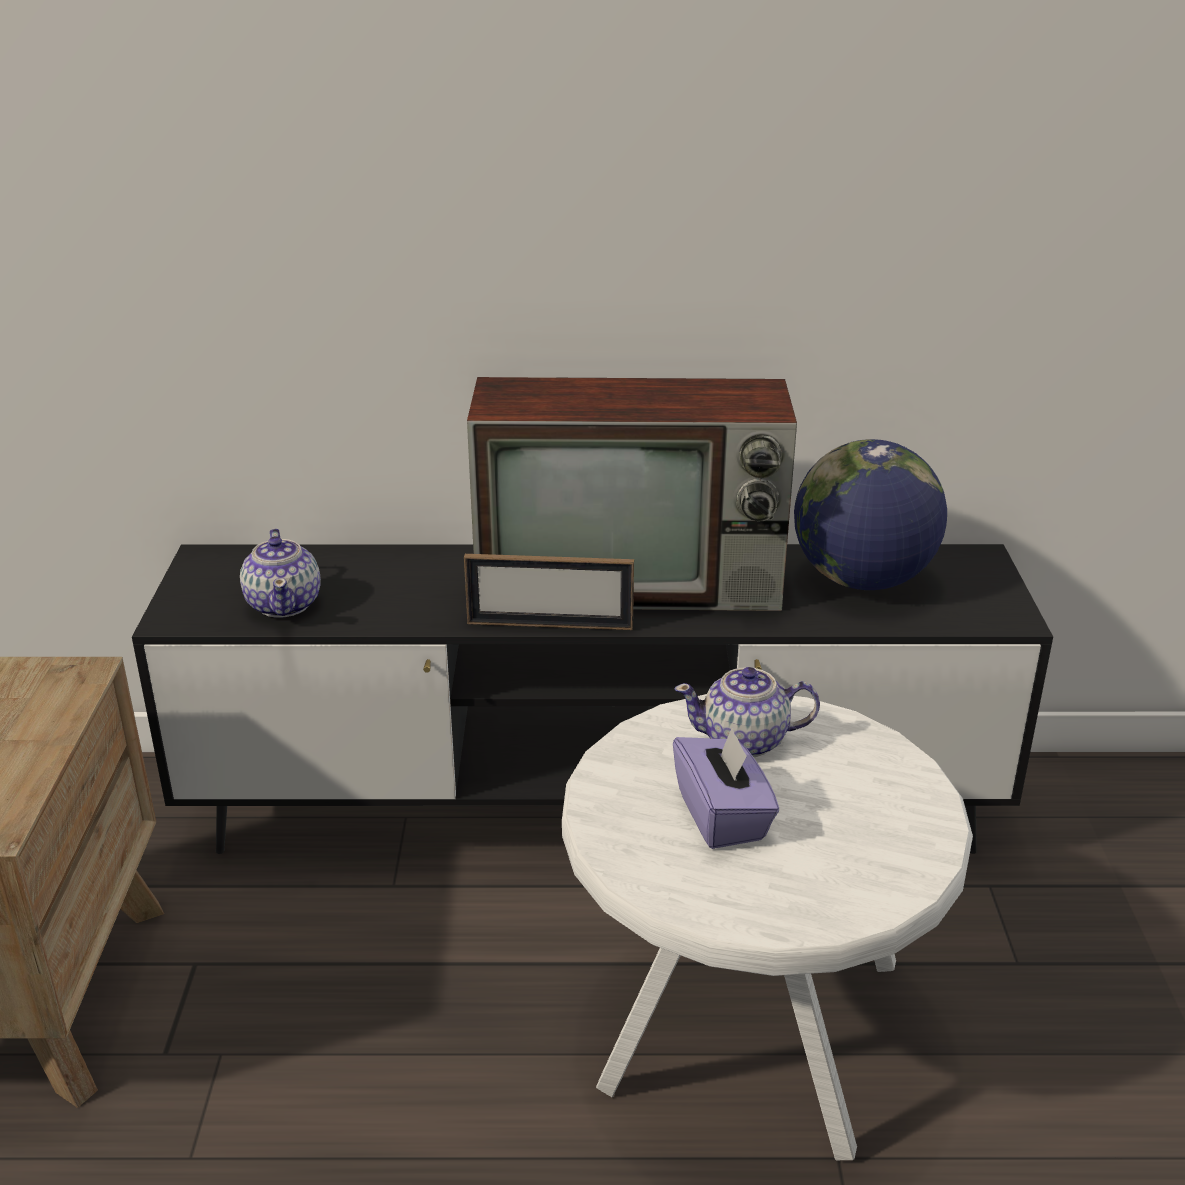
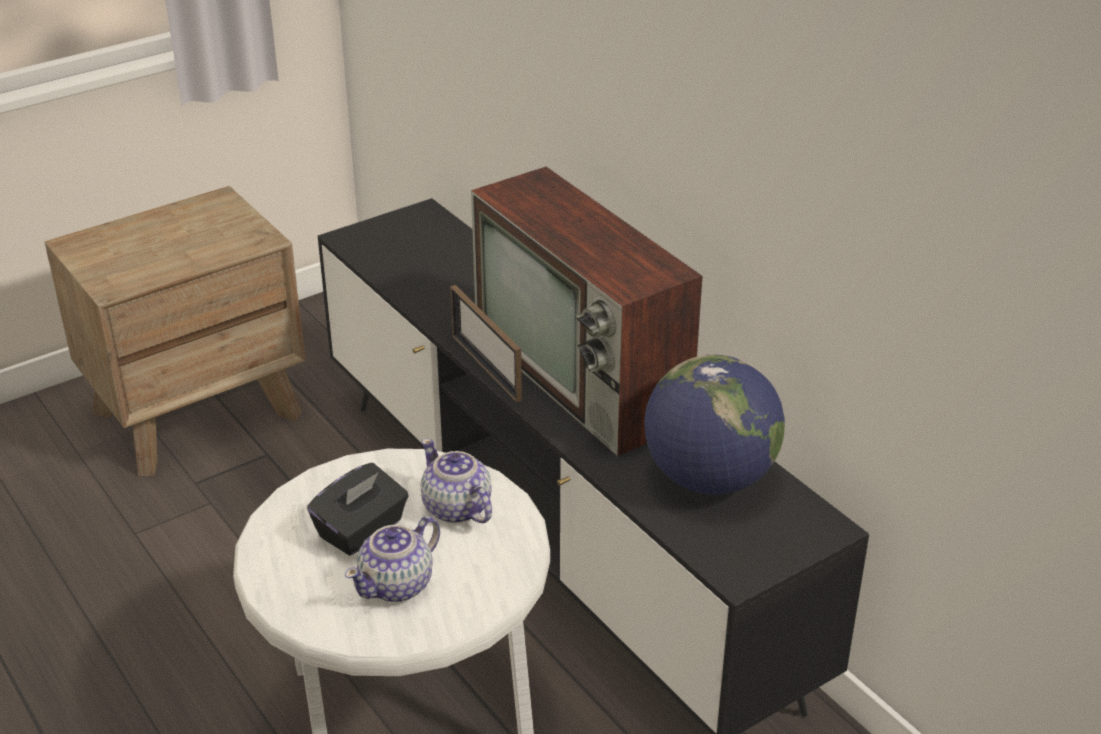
camera: 55 degrees right, 5 degrees up
teapot [240,529,321,618] -> teapot moved to [345,516,440,602]
purple tissue box [673,726,779,849] -> black tissue box [307,463,409,556]

